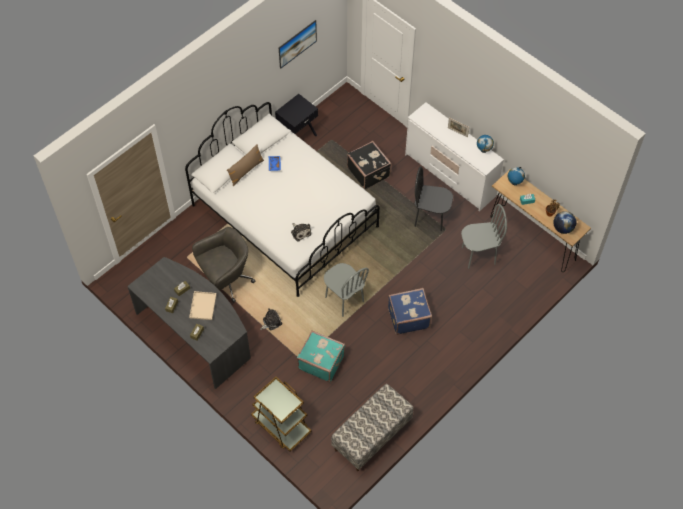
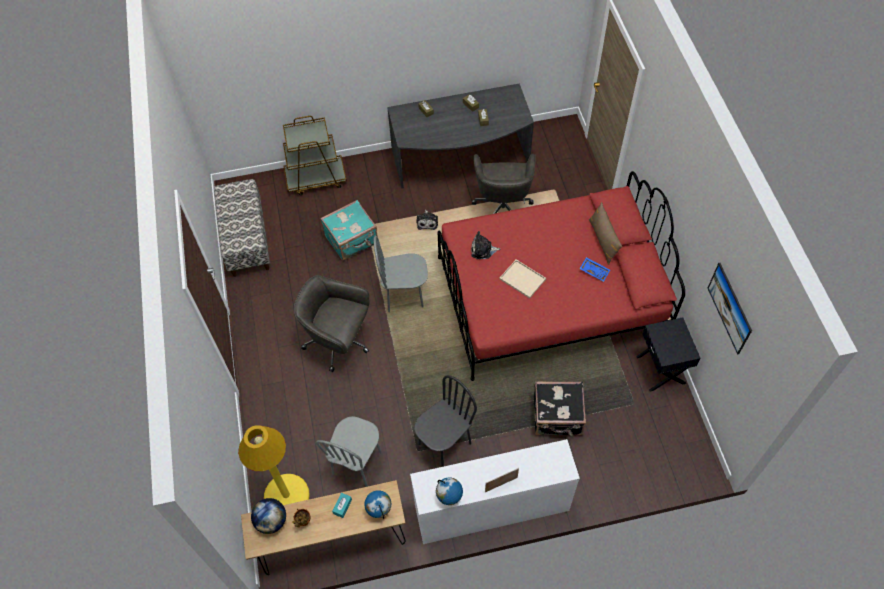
camera: 125 degrees right, 0 degrees up
white bed [185,102,380,297] -> red bed [438,171,685,381]
beige tray [189,291,217,320] -> beige tray moved to [499,259,546,298]
blue suitcase [388,288,432,335] -> grey office chair [294,275,370,372]
none -> yellow floor lamp [238,425,310,505]

